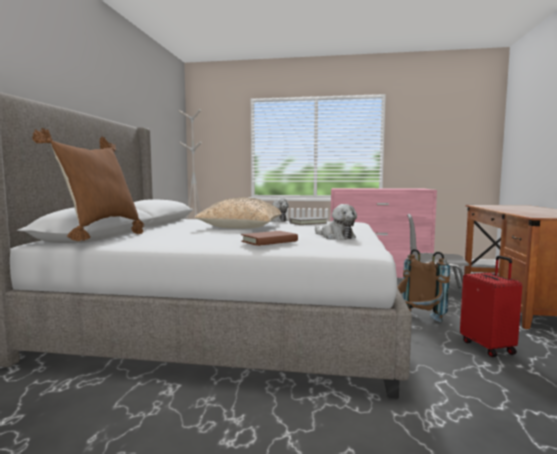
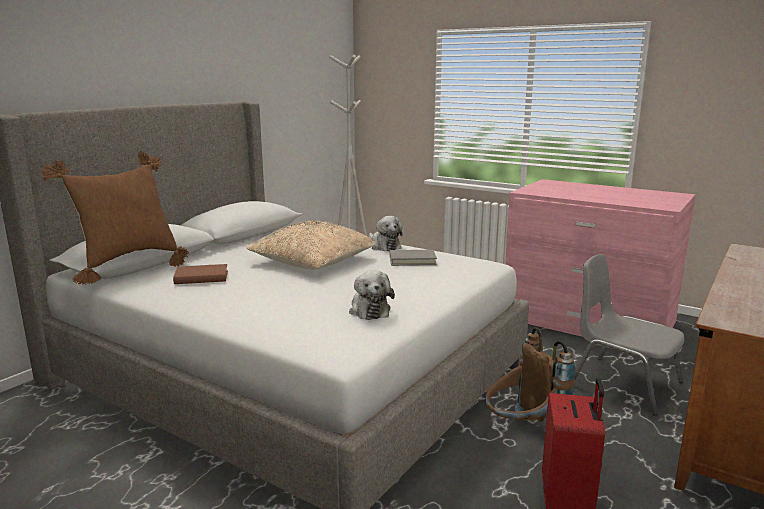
camera: 25 degrees right, 10 degrees up
brown book [241,231,298,246] -> brown book moved to [173,264,228,284]

